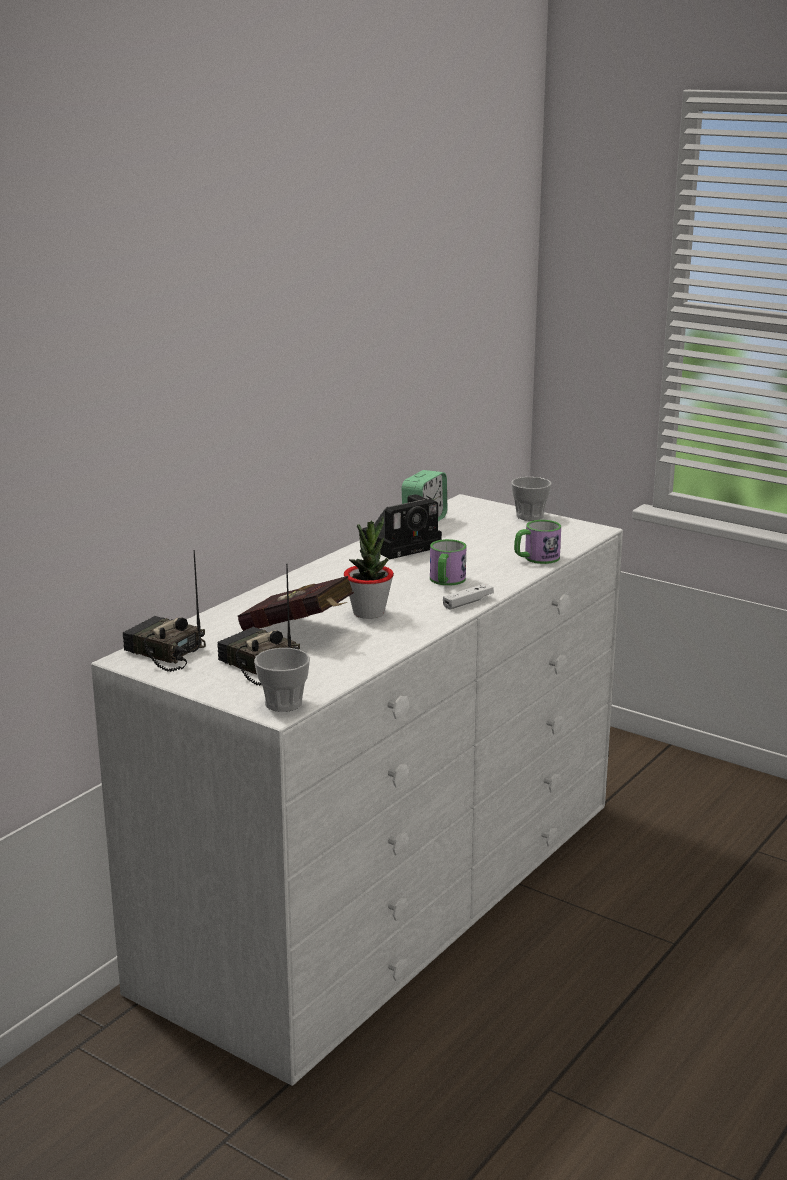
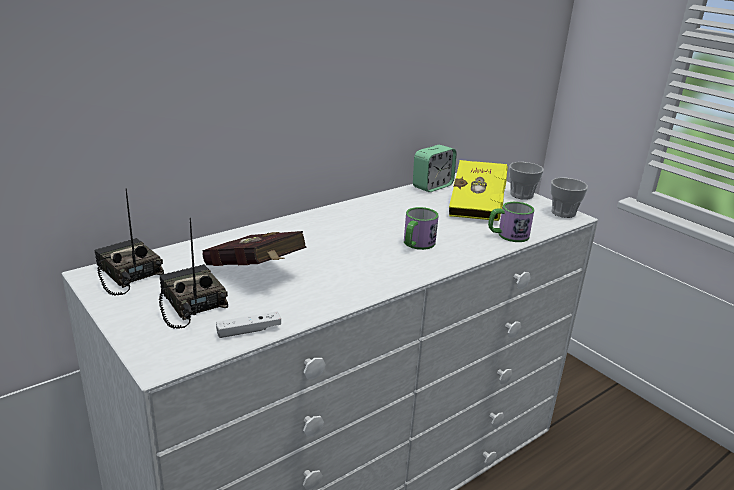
camera: 15 degrees right, 5 degrees up
cup [254,648,310,712] -> cup moved to [551,178,588,218]
potted plant [344,516,394,619] -> none
camera [362,494,442,559] -> none
white game controller [443,583,494,610] -> white game controller moved to [216,311,281,338]
none -> yellow book [449,160,508,221]

